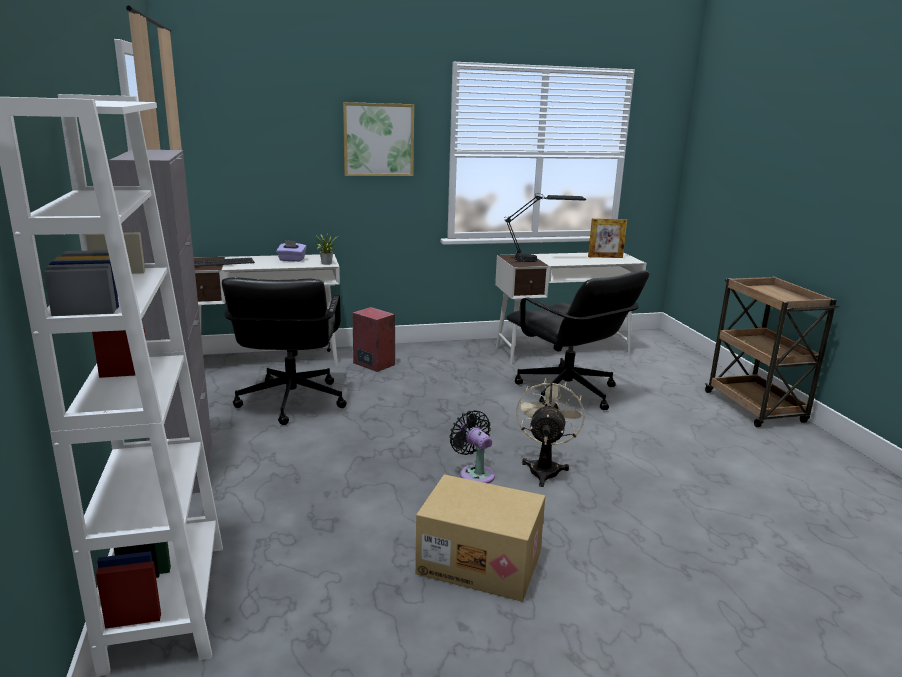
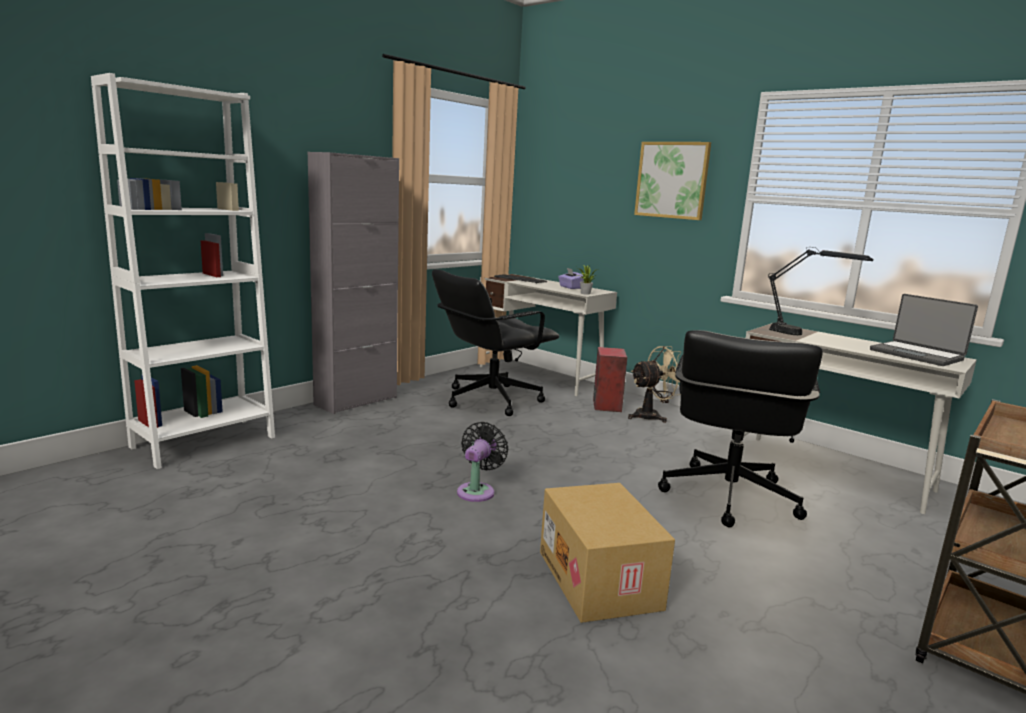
camera: 55 degrees right, 5 degrees down
cardboard box [415,474,545,602] -> cardboard box moved to [540,483,675,623]
beige fan [516,378,585,487] -> beige fan moved to [628,346,681,423]
picture frame [588,218,627,258] -> laptop [870,294,978,366]

